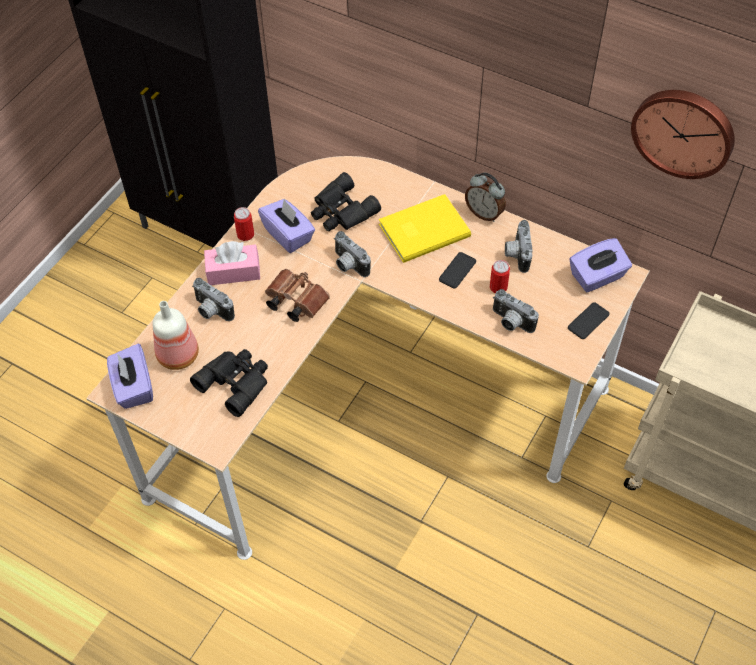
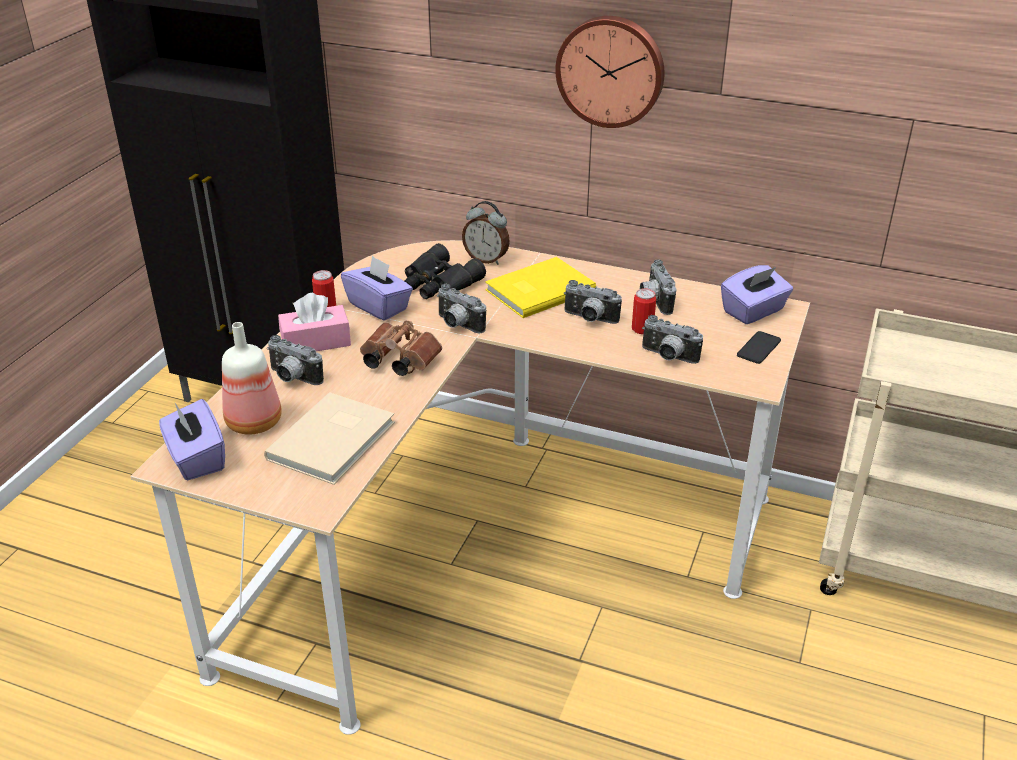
camera: 10 degrees left, 20 degrees down
black binoculars [190,349,268,417] -> beige book [264,392,395,485]
phone [439,252,476,288] -> camera [564,280,622,324]
alarm clock [465,173,506,222] -> alarm clock moved to [462,201,510,265]
wall clock [631,90,735,179] -> wall clock moved to [555,16,664,128]

